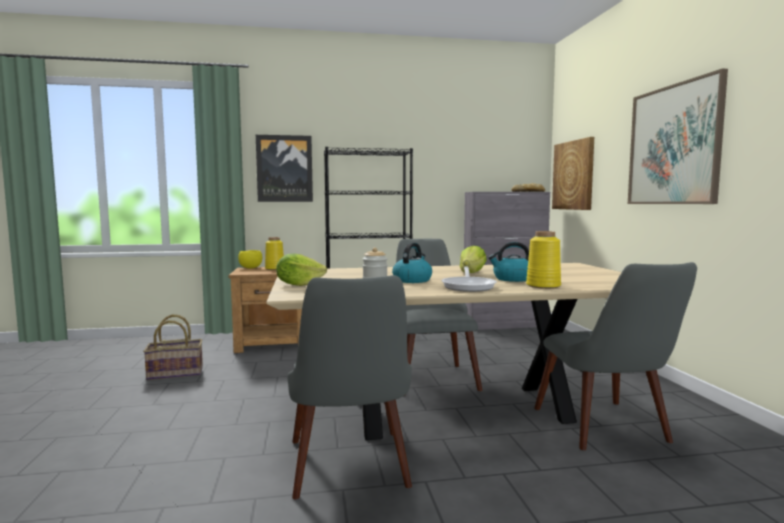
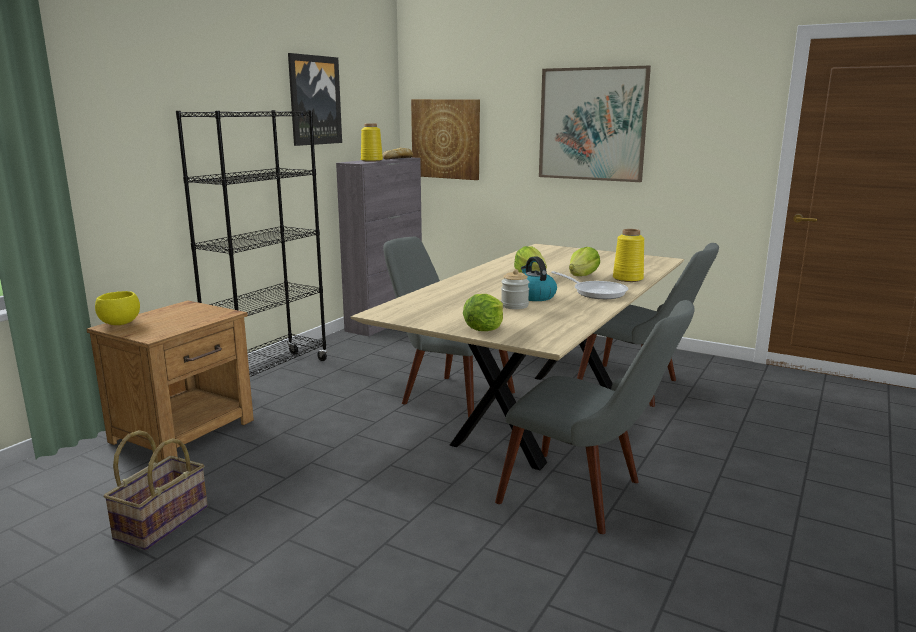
camera: 50 degrees left, 10 degrees up
picture [256,135,313,202] -> picture moved to [288,53,342,146]
yellow vase [265,237,284,270] -> yellow vase moved to [361,123,383,162]
kettle [488,242,529,282] -> lettuce [569,247,600,276]

